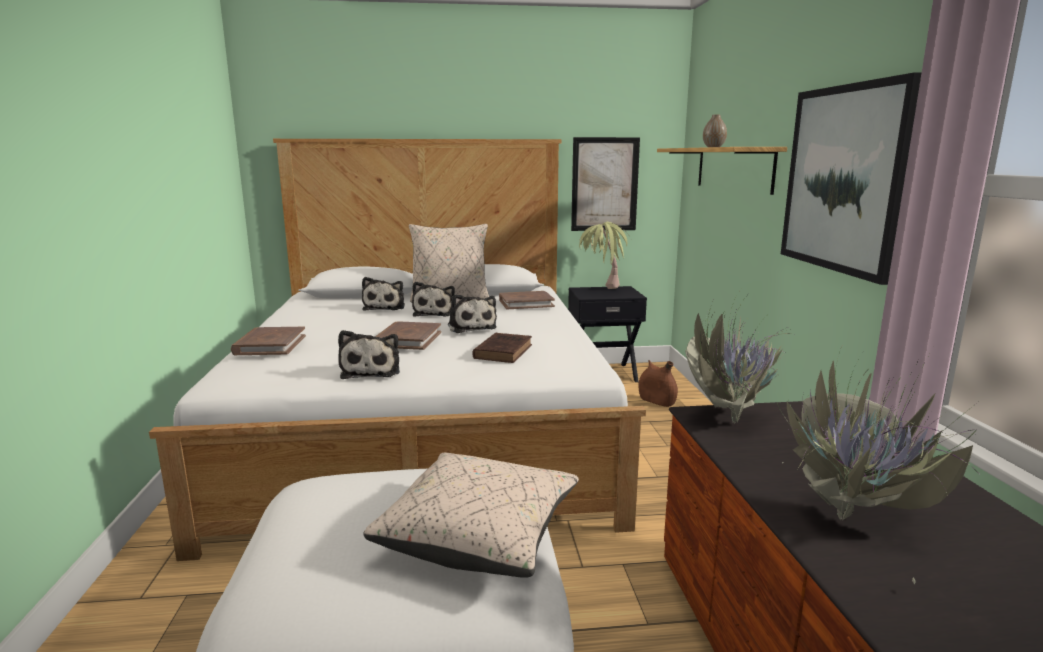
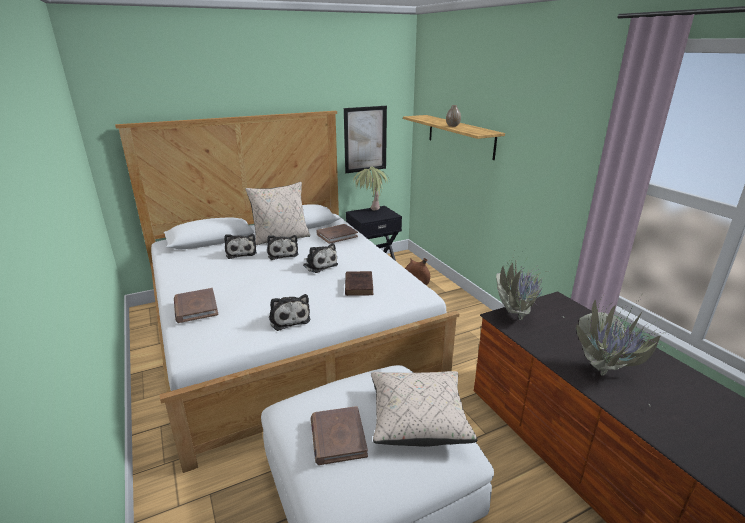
camera: 20 degrees left, 10 degrees up
brown book [375,321,441,350] -> brown book moved to [311,406,368,465]
picture [781,72,921,285] -> none

